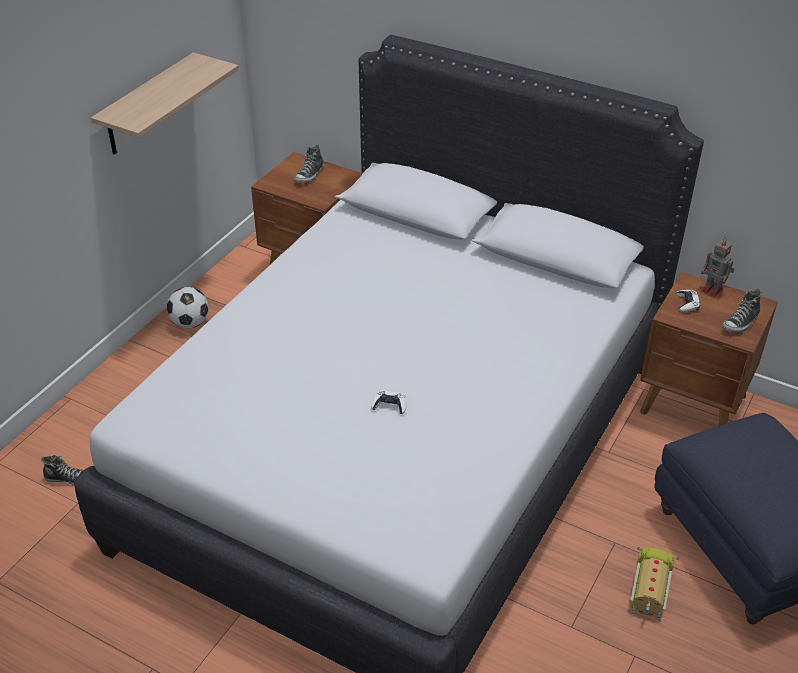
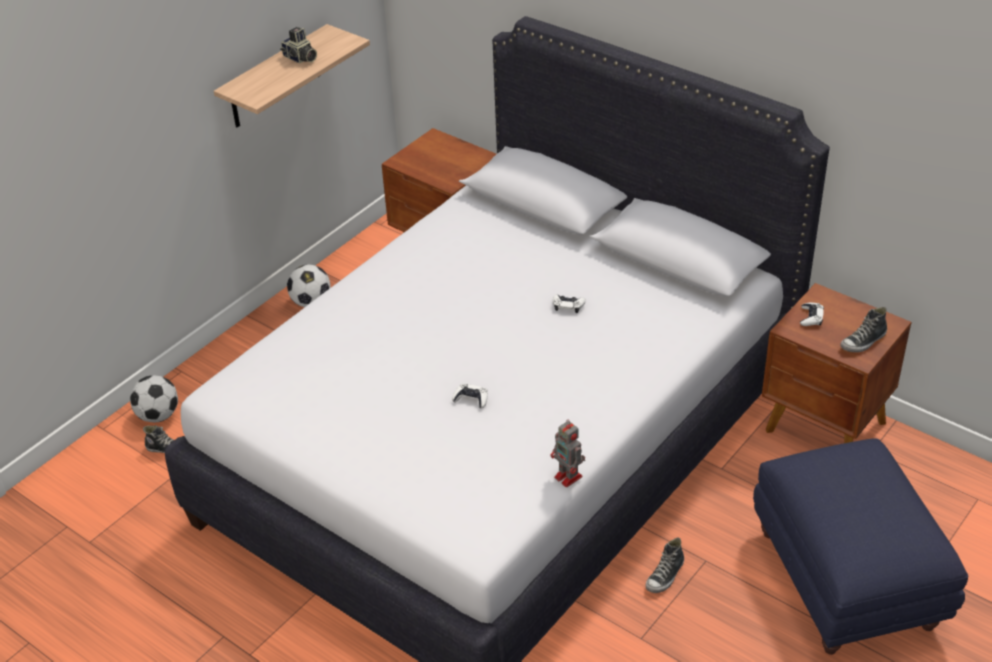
camera: 10 degrees right, 0 degrees up
shoe [294,145,324,183] -> shoe moved to [645,538,684,593]
toy truck [630,547,679,622] -> none
toy robot [701,237,735,297] -> toy robot moved to [550,421,585,487]
none -> football [130,375,178,422]
none -> camera [280,27,317,64]
none -> white game controller [553,295,586,313]

